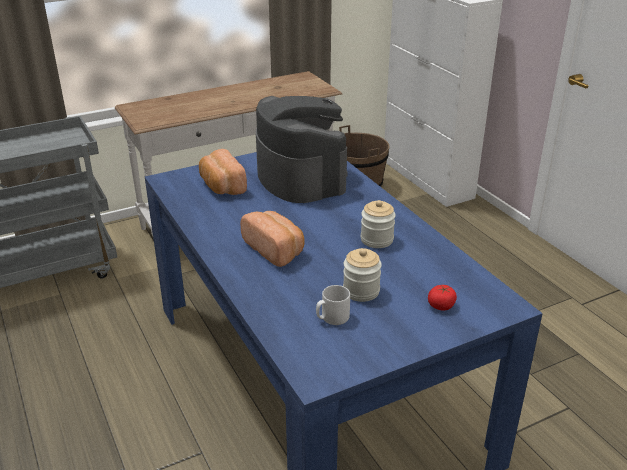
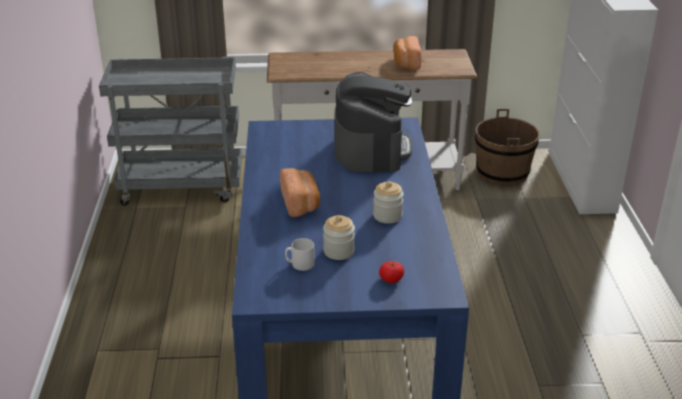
camera: 25 degrees right, 0 degrees up
bread [199,149,247,195] -> bread moved to [393,36,421,70]

